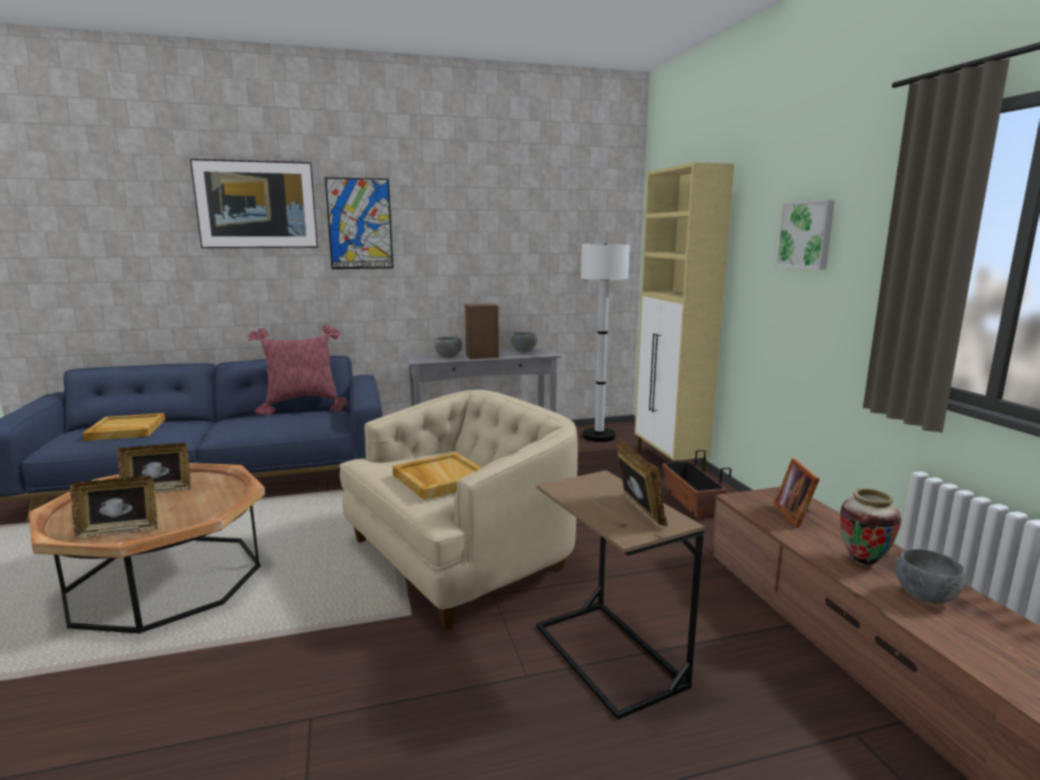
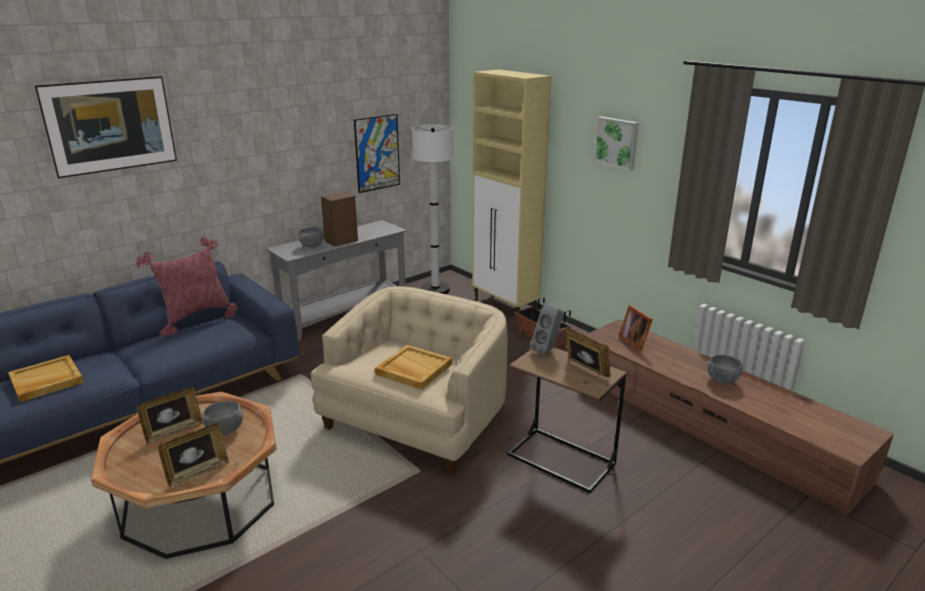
camera: 25 degrees left, 10 degrees up
picture [325,177,393,269] -> picture moved to [354,114,400,193]
grey bowl [511,332,537,352] -> grey bowl moved to [203,401,243,435]
vase [840,489,901,567] -> none
none -> grey speaker [531,304,564,354]

